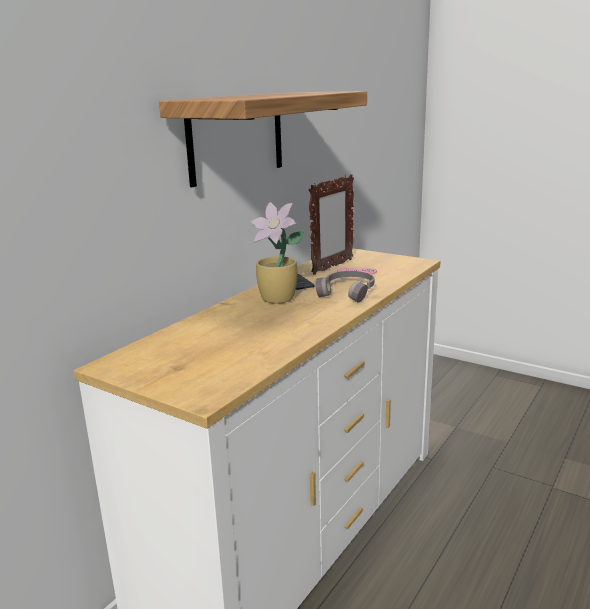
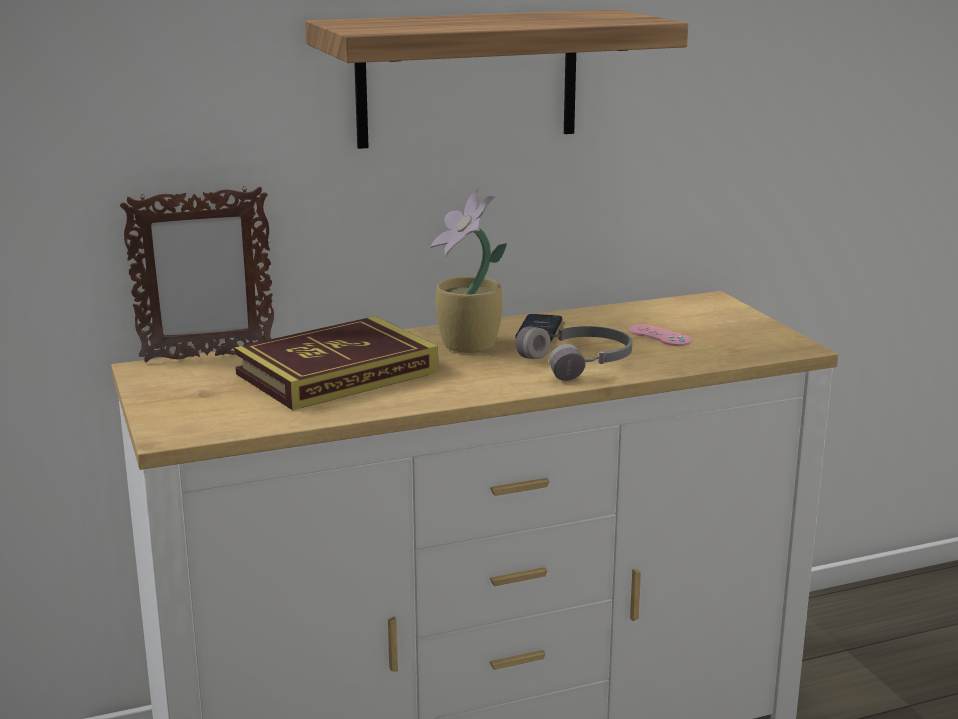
camera: 35 degrees right, 0 degrees up
picture frame [309,174,354,275] -> picture frame moved to [120,187,274,362]
none -> book [234,316,438,410]

